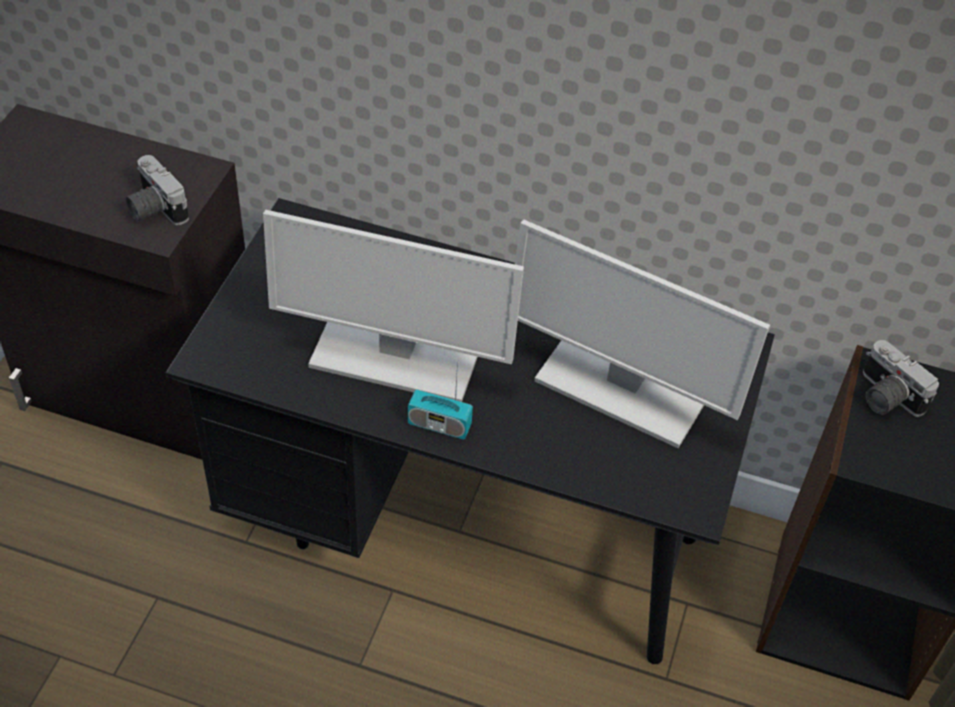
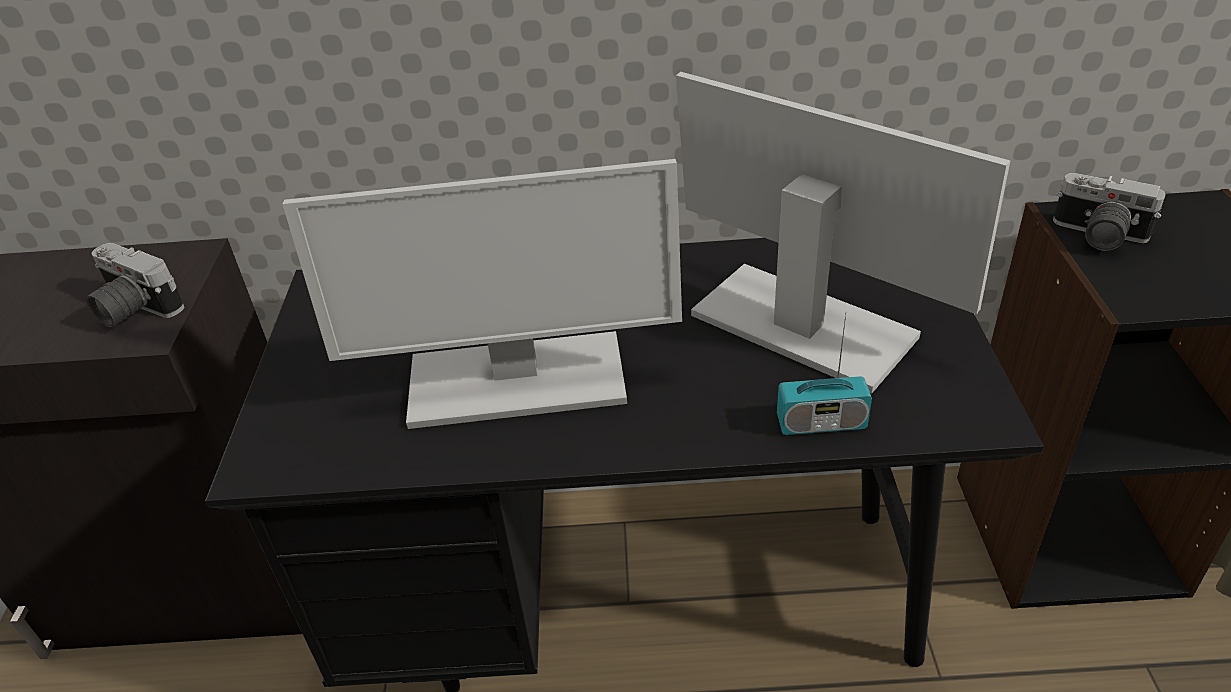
camera: 15 degrees left, 10 degrees down
radio [408,361,473,439] -> radio moved to [777,315,872,435]
monitor [515,219,770,448] -> monitor turned 150 degrees counterclockwise [676,72,1010,394]

